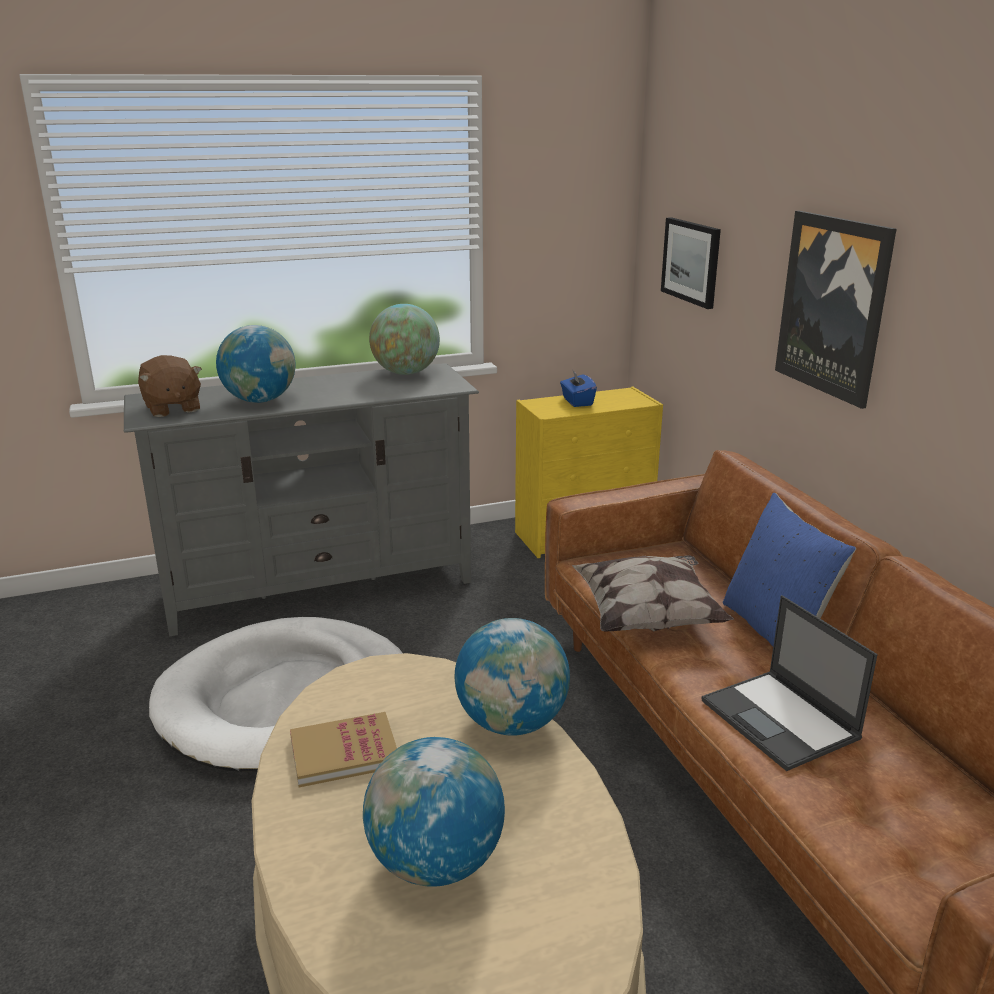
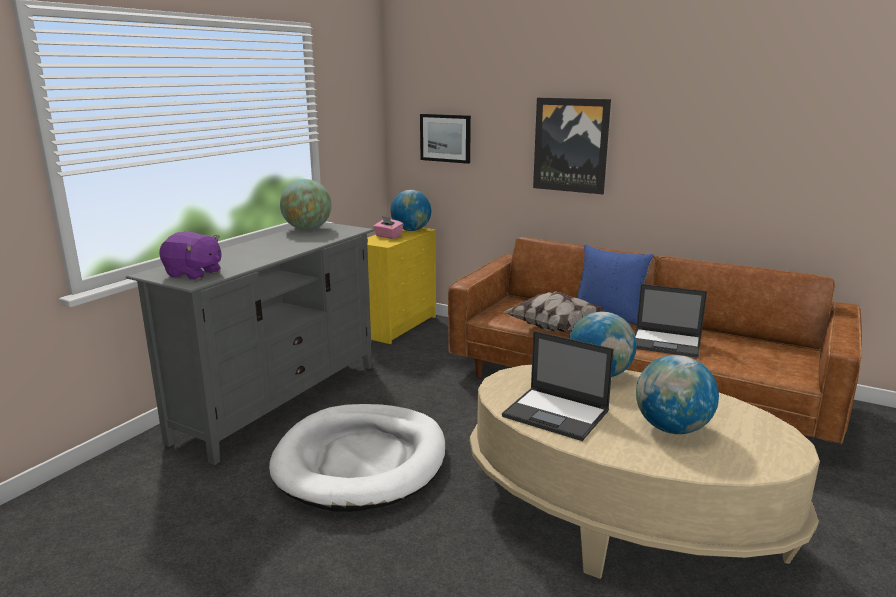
camera: 40 degrees left, 5 degrees down
brown plush toy [138,355,202,417] -> purple plush toy [159,232,221,280]
globe [216,325,295,403] -> globe moved to [390,190,432,231]
book [290,712,397,787] -> laptop [502,331,614,441]
blue tissue box [560,369,597,407] -> pink tissue box [373,216,403,239]

